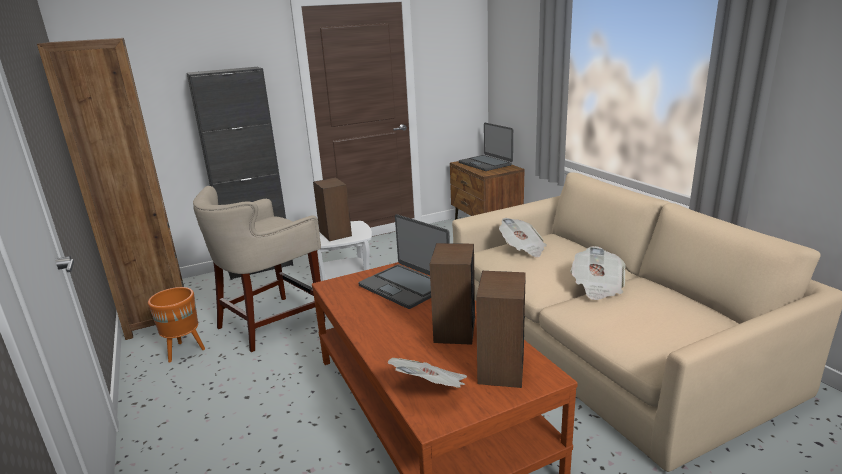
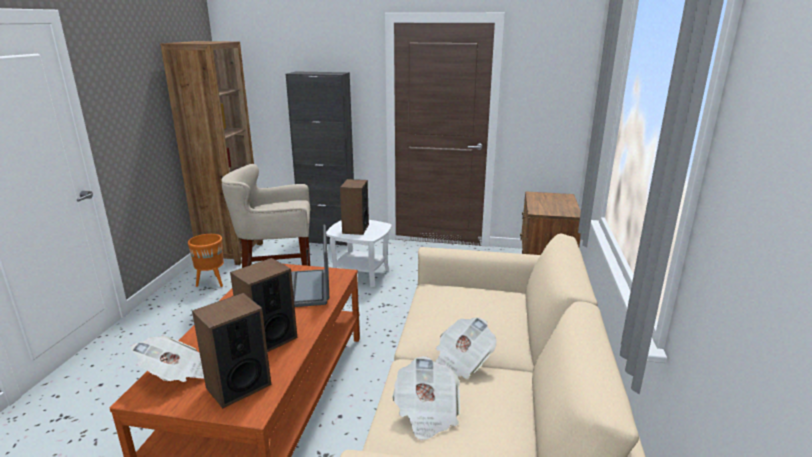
camera: 35 degrees right, 0 degrees up
laptop [459,123,513,171] -> none
newspaper [499,218,547,258] -> newspaper moved to [392,356,460,440]

